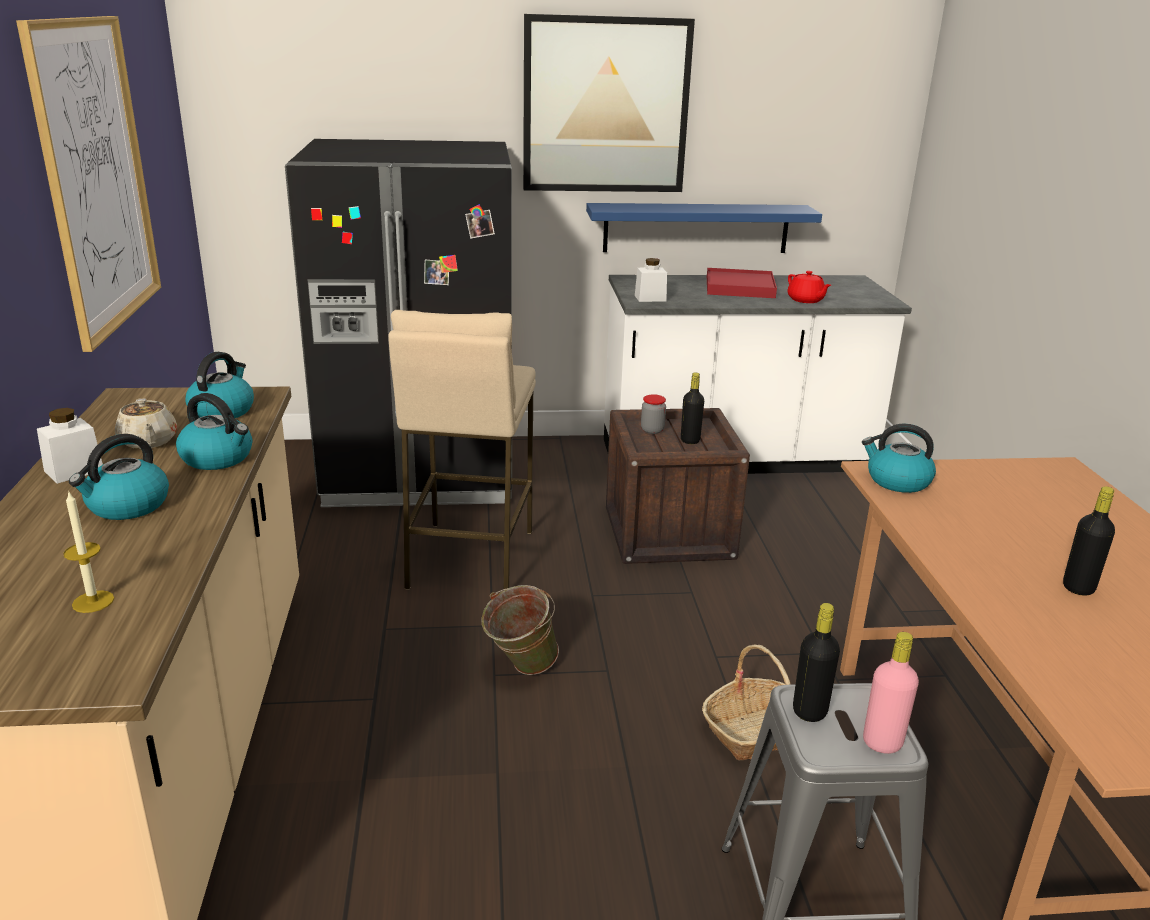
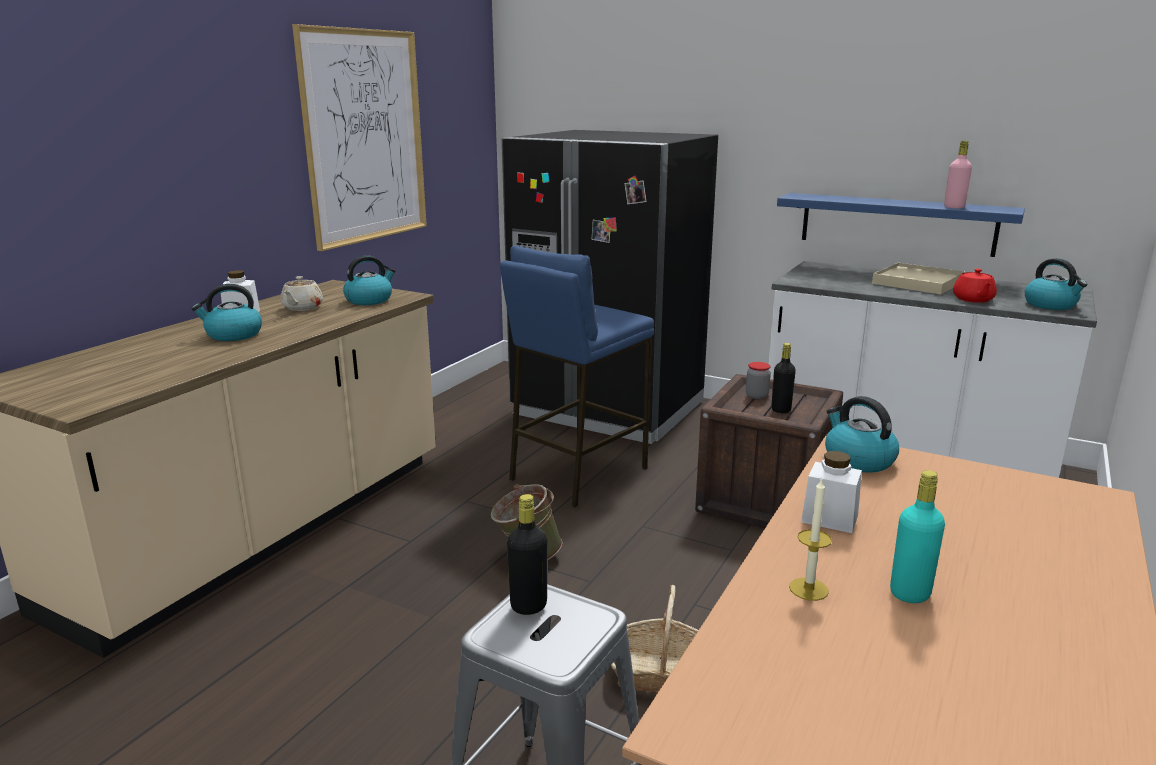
camera: 35 degrees right, 5 degrees down
candle [63,490,114,613] -> candle moved to [789,477,832,601]
kettle [176,393,252,470] -> kettle moved to [1024,258,1088,310]
beige stool [388,310,536,590] -> blue stool [500,246,654,508]
picture [523,14,695,192] -> none
white jar [635,258,667,302] -> white jar moved to [801,451,862,533]
red tray [707,268,777,298] -> beige tray [872,263,965,294]
pink bottle [863,632,919,754] -> pink bottle moved to [944,141,972,208]
black bottle [1063,486,1115,596] -> turquoise bottle [890,470,945,603]

